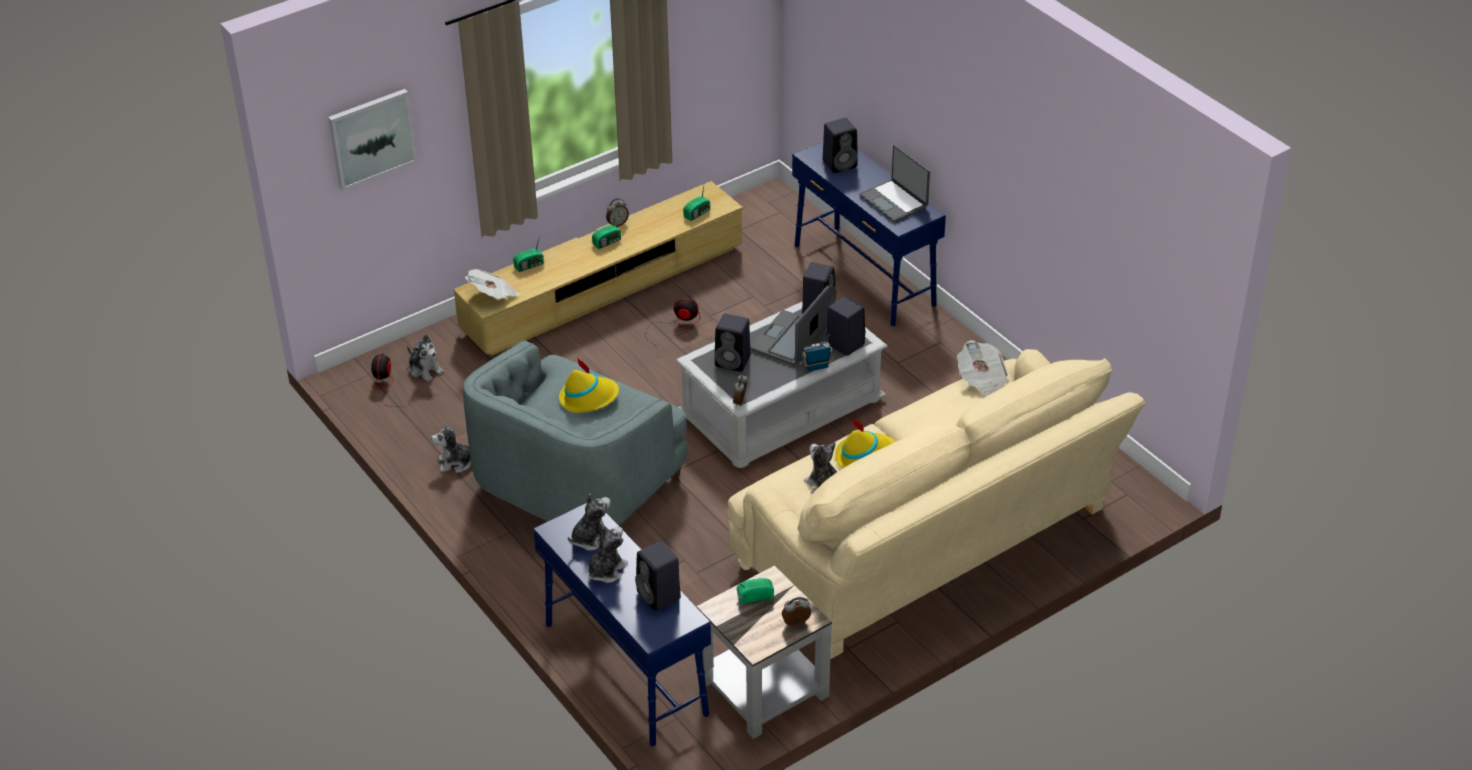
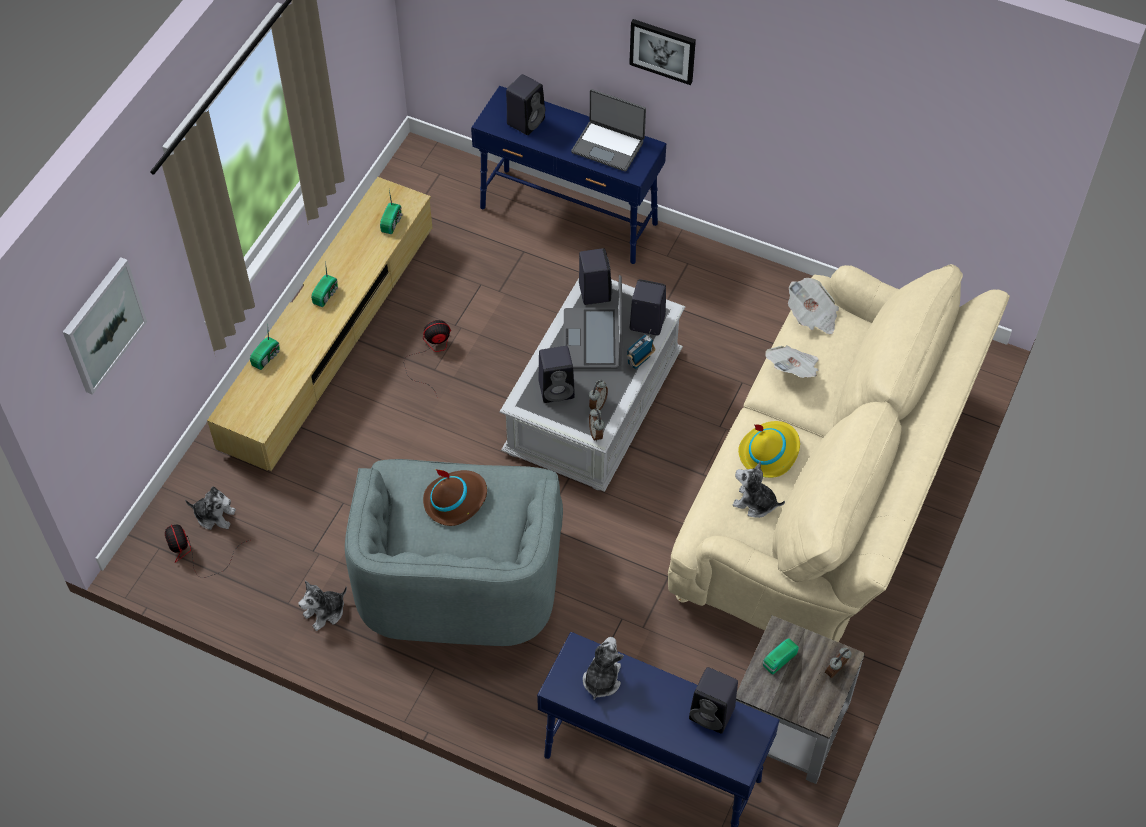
camera: 30 degrees left, 15 degrees up
newspaper [465,269,520,299] -> newspaper moved to [765,345,819,378]
yellow hat [559,357,619,413] -> brown hat [423,469,487,526]
plush toy [588,526,628,583] -> none
alarm clock [606,198,629,227] -> alarm clock moved to [589,380,608,410]
none -> picture [629,19,696,85]

